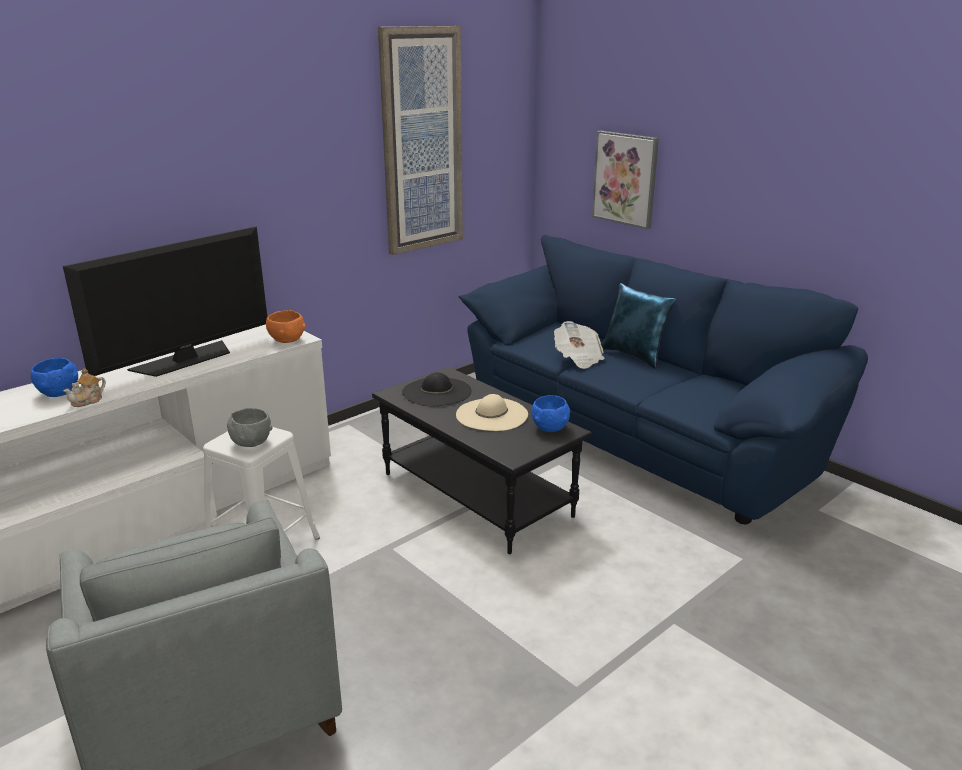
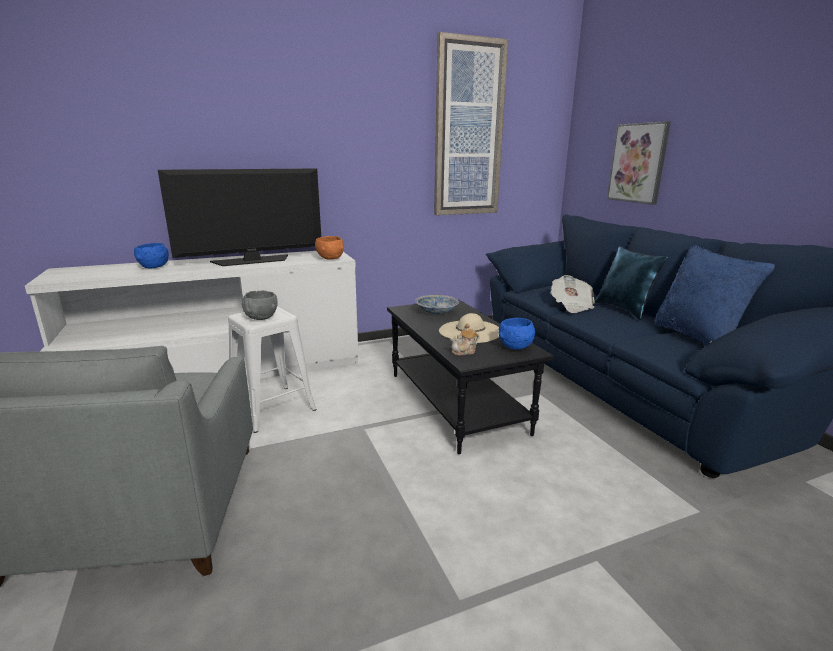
camera: 20 degrees right, 5 degrees down
teapot [63,368,106,407] -> teapot moved to [451,324,480,356]
black hat [402,373,471,406] -> bowl [415,295,459,314]
none -> blue pillow [655,245,776,345]

